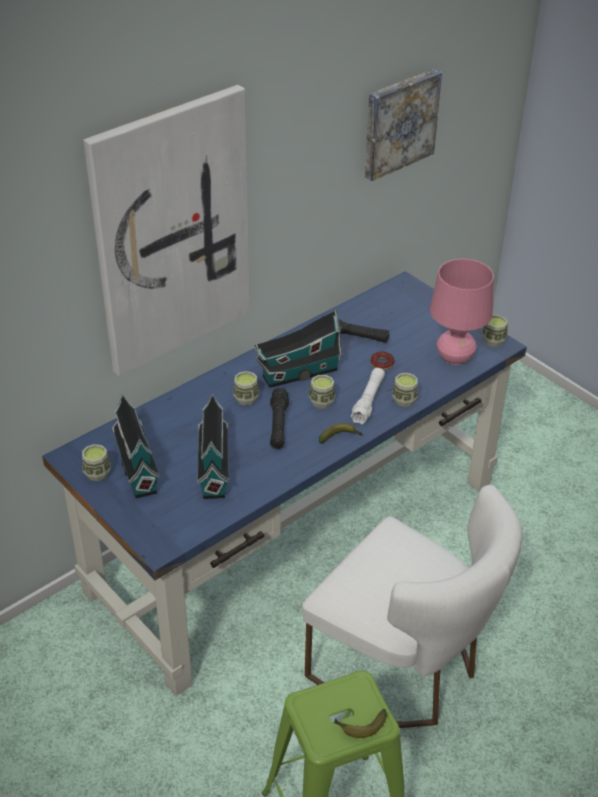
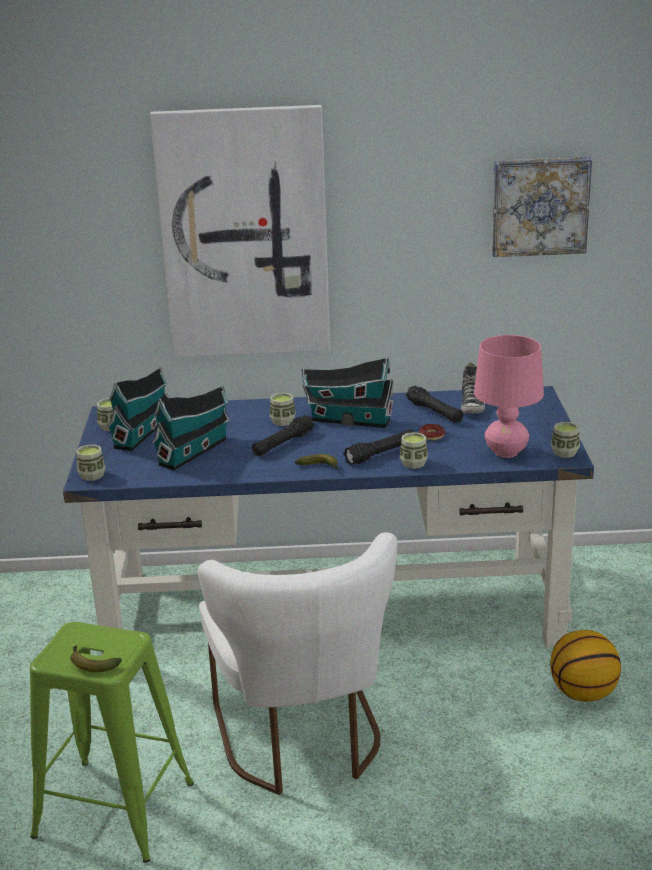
camera: 40 degrees right, 15 degrees down
cup [309,375,335,409] -> cup moved to [76,445,106,481]
white flashlight [351,368,385,425] -> black flashlight [343,429,414,465]
none -> shoe [461,363,485,415]
none -> basketball [550,630,621,702]

